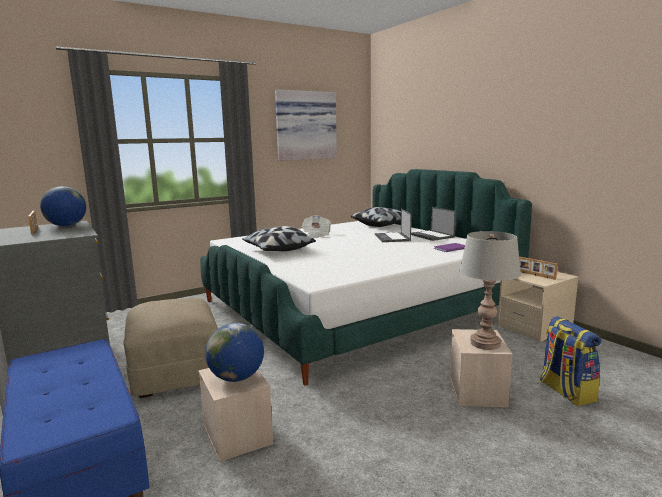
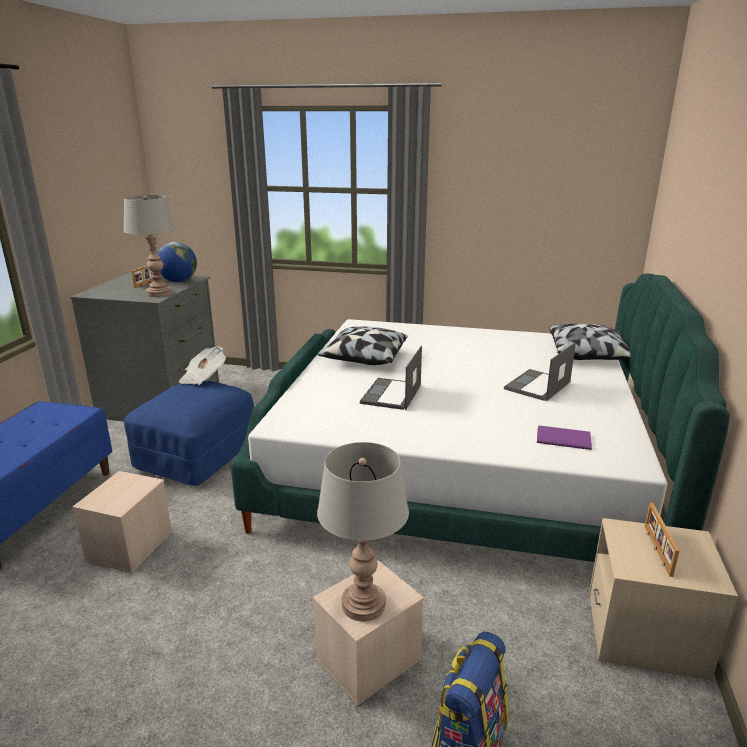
camera: 45 degrees right, 10 degrees up
beige ottoman [123,298,218,398] -> blue ottoman [124,380,254,486]
globe [205,323,264,382] -> none
picture [275,90,337,161] -> none
newspaper [302,215,331,238] -> newspaper moved to [179,346,226,385]
laptop [411,207,456,241] -> laptop moved to [360,346,422,410]
none -> grey table lamp [124,195,176,297]

